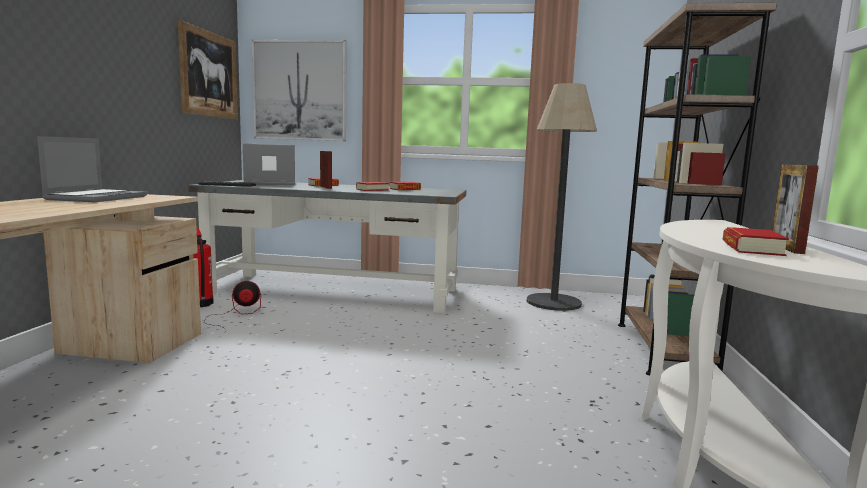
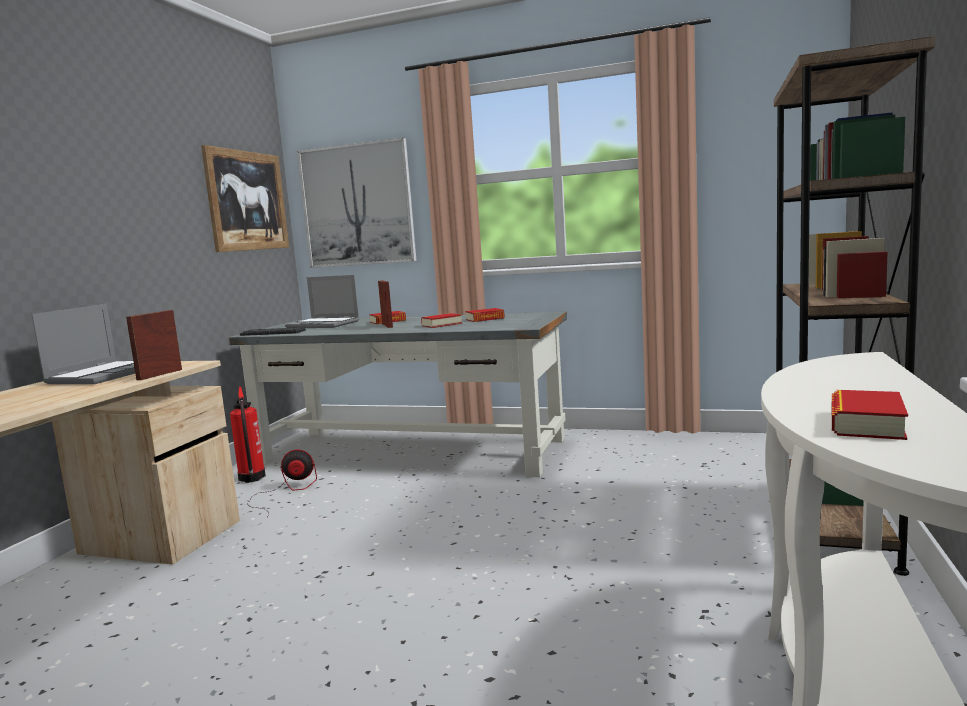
camera: 10 degrees right, 0 degrees up
laptop [243,143,295,185] -> laptop turned 150 degrees counterclockwise [285,275,359,328]
floor lamp [527,83,597,311] -> none
picture frame [772,164,819,254] -> picture frame moved to [126,310,182,380]

